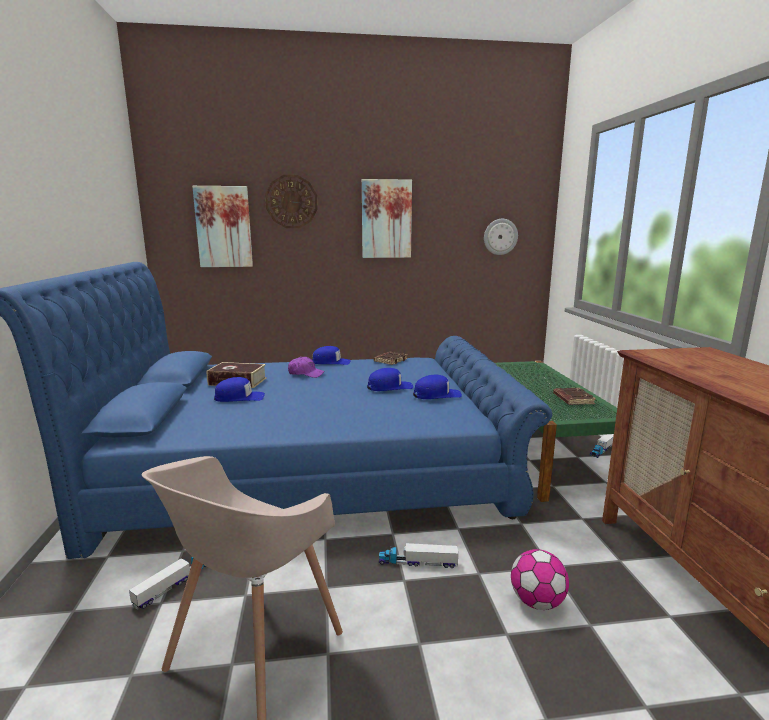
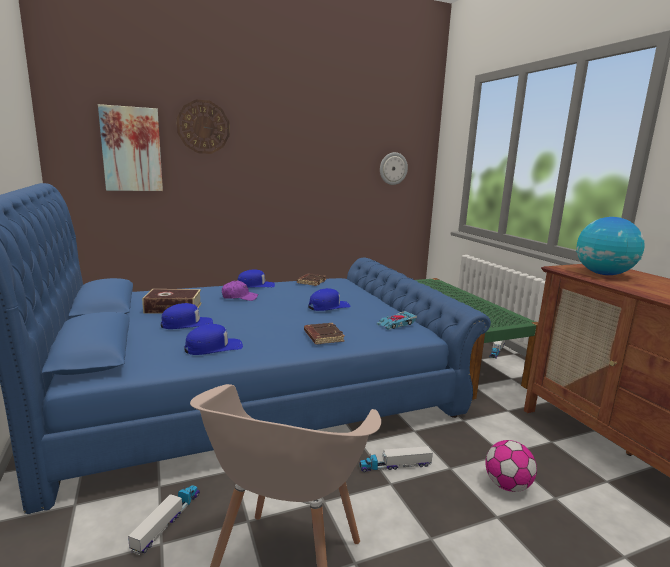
camera: 15 degrees left, 0 degrees up
picture [362,179,412,258] -> none
blue cap [413,374,462,399] -> blue cap moved to [185,324,243,355]
brown book [553,388,596,405] -> brown book moved to [304,323,345,344]
none -> toy car [377,311,417,330]
none -> globe [576,217,645,275]

